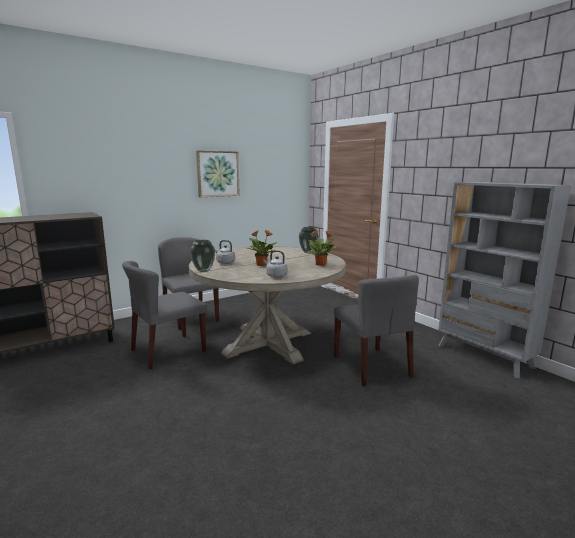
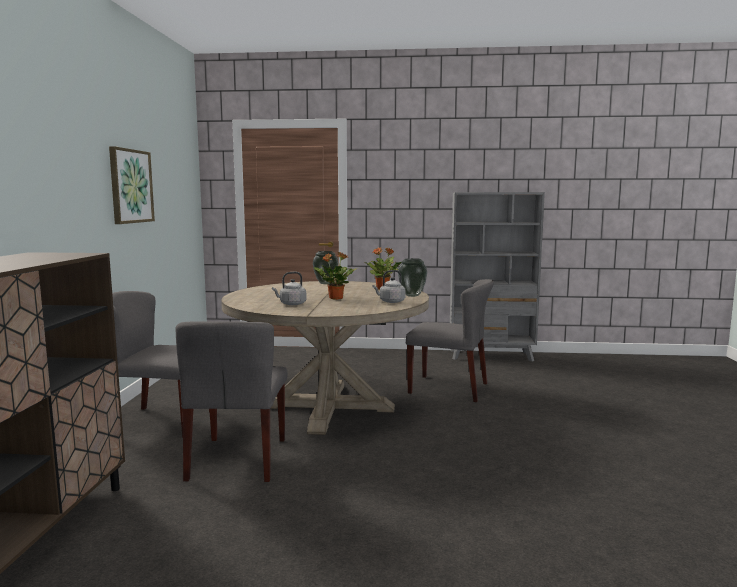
camera: 50 degrees left, 5 degrees down
vase [190,240,215,272] -> vase moved to [398,258,427,297]

